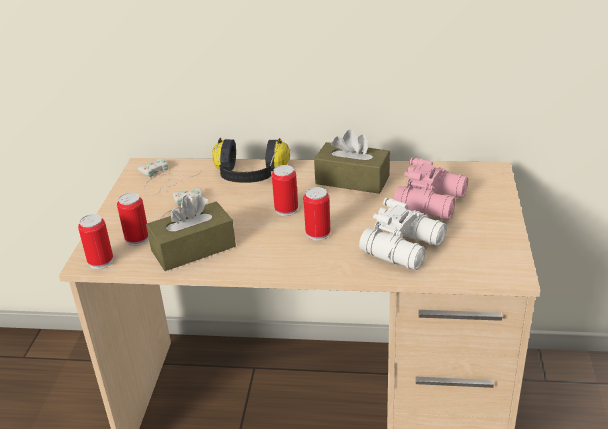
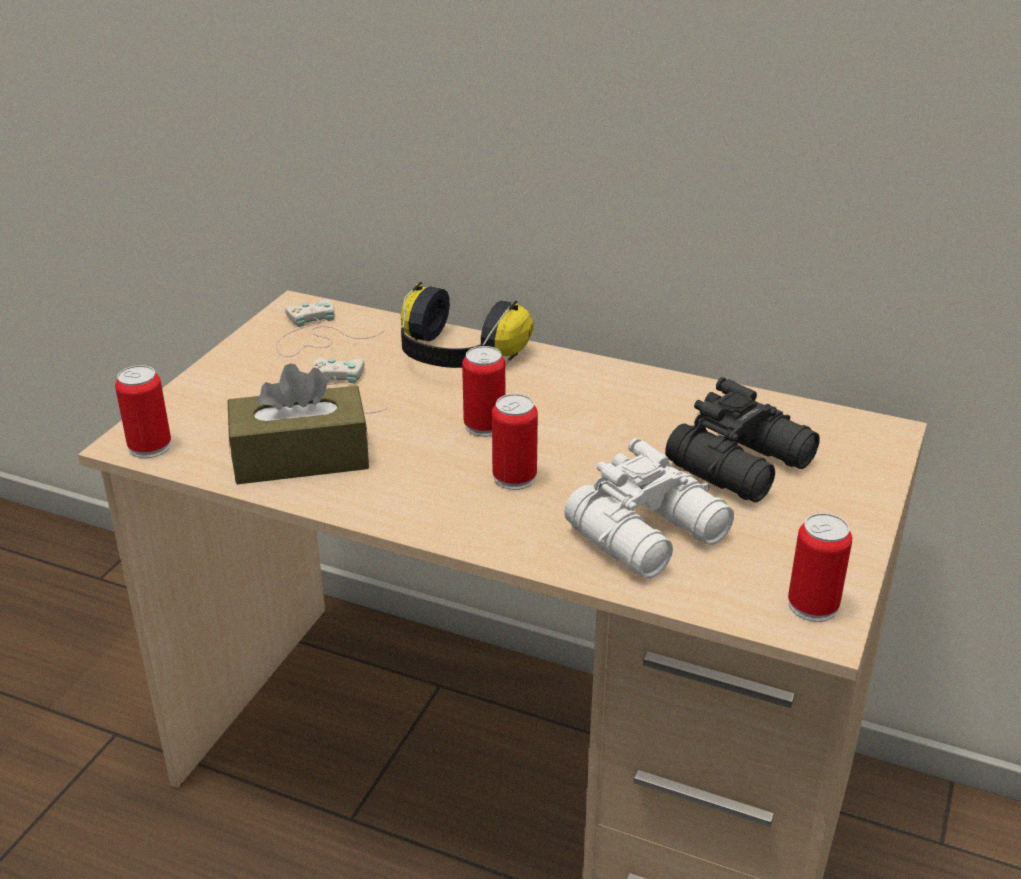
camera: 15 degrees right, 0 degrees up
can [117,193,149,246] -> can moved to [788,513,852,622]
brown tissue box [314,130,390,194] -> none
pink binoculars [394,158,468,219] -> black binoculars [665,377,820,502]

